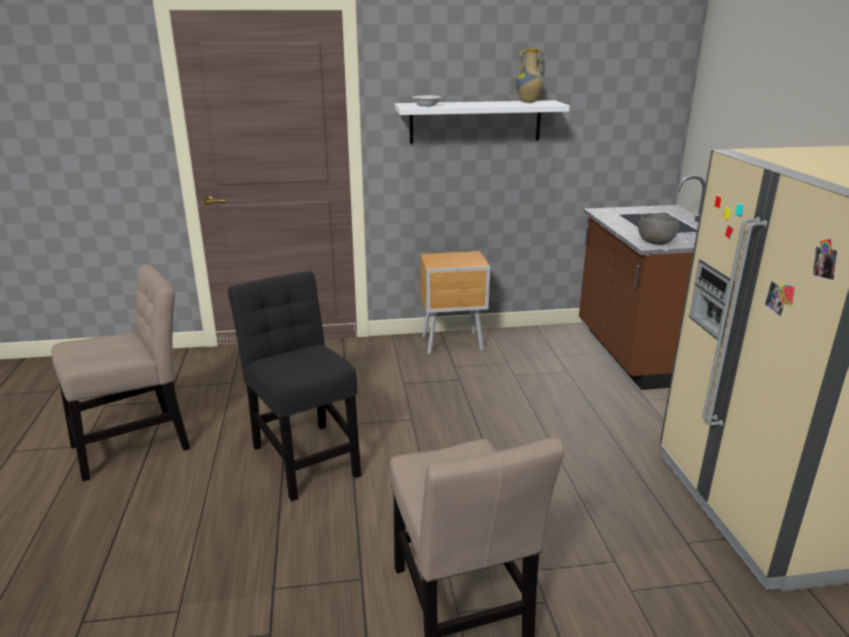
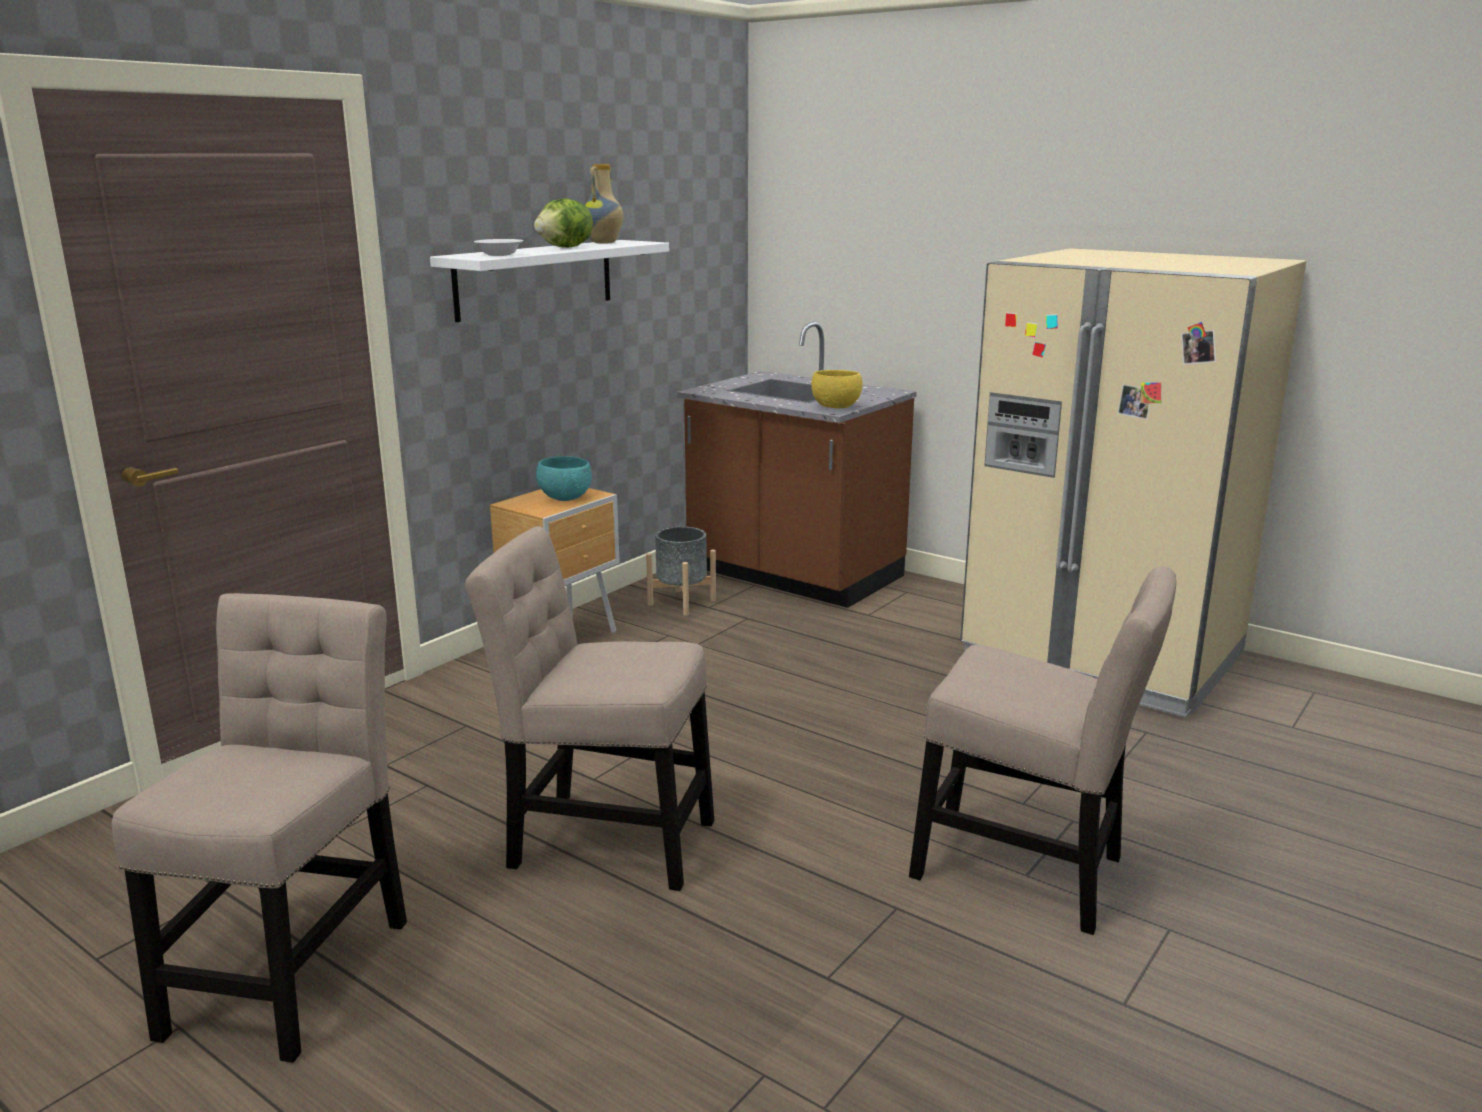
camera: 45 degrees left, 5 degrees down
black chair [228,271,361,501] -> beige chair [465,526,714,891]
grey bowl [638,213,679,245] -> yellow bowl [811,370,863,408]
none -> lettuce [534,198,593,248]
none -> turquoise bowl [536,456,592,501]
none -> grey planter [646,527,716,616]

